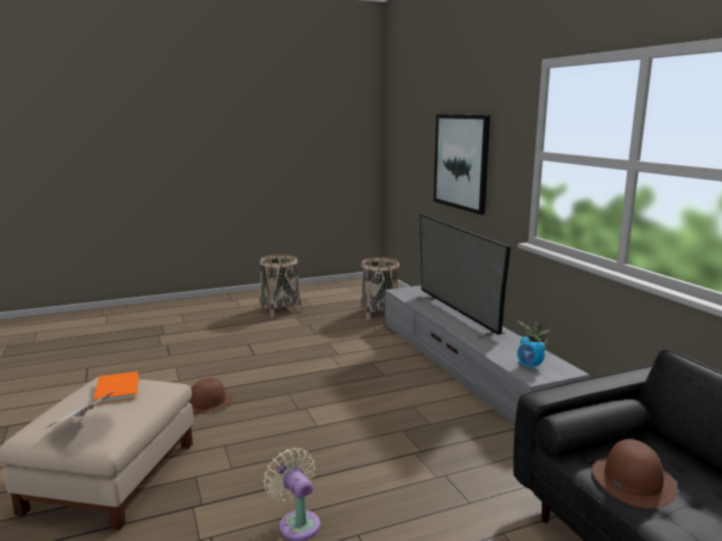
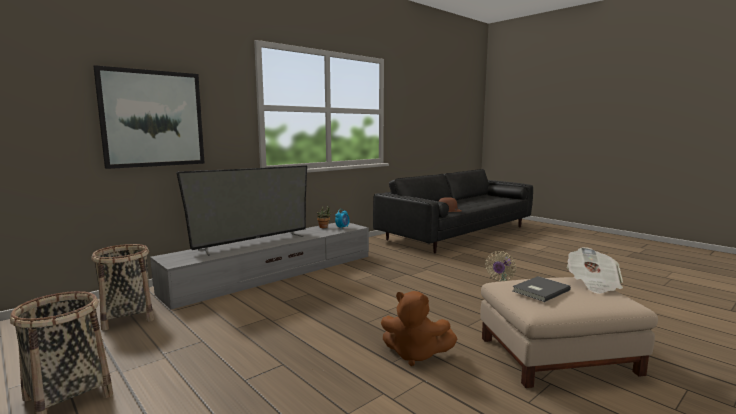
camera: 110 degrees left, 5 degrees down
orange book [93,371,139,405] -> grey book [512,276,571,302]
brown hat [189,378,233,414] -> brown plush toy [381,291,457,366]

